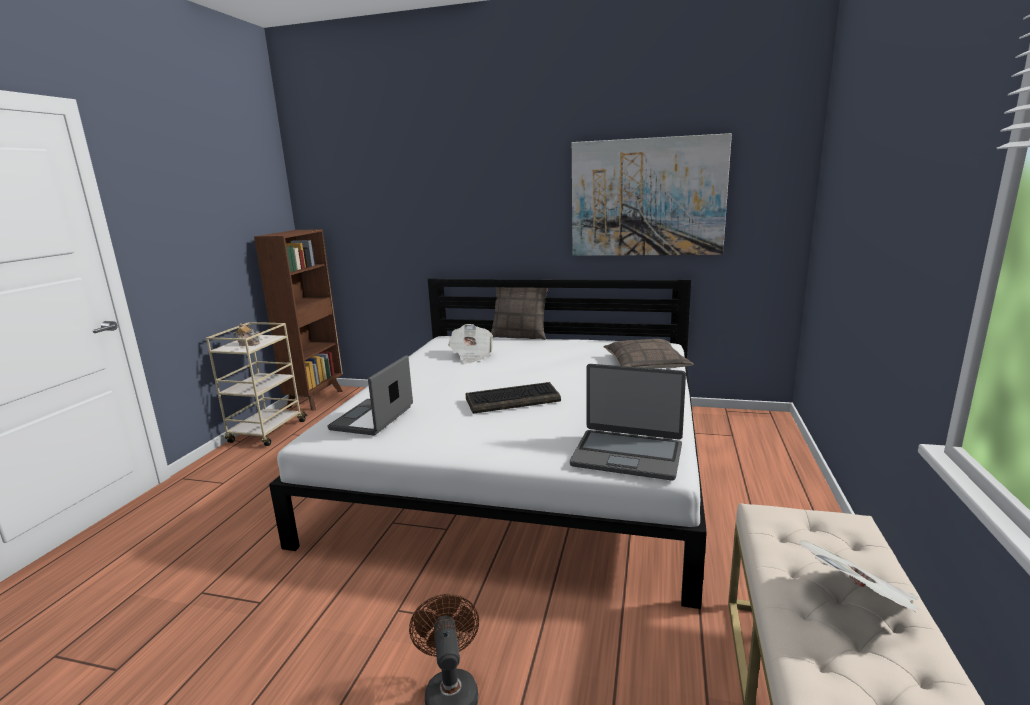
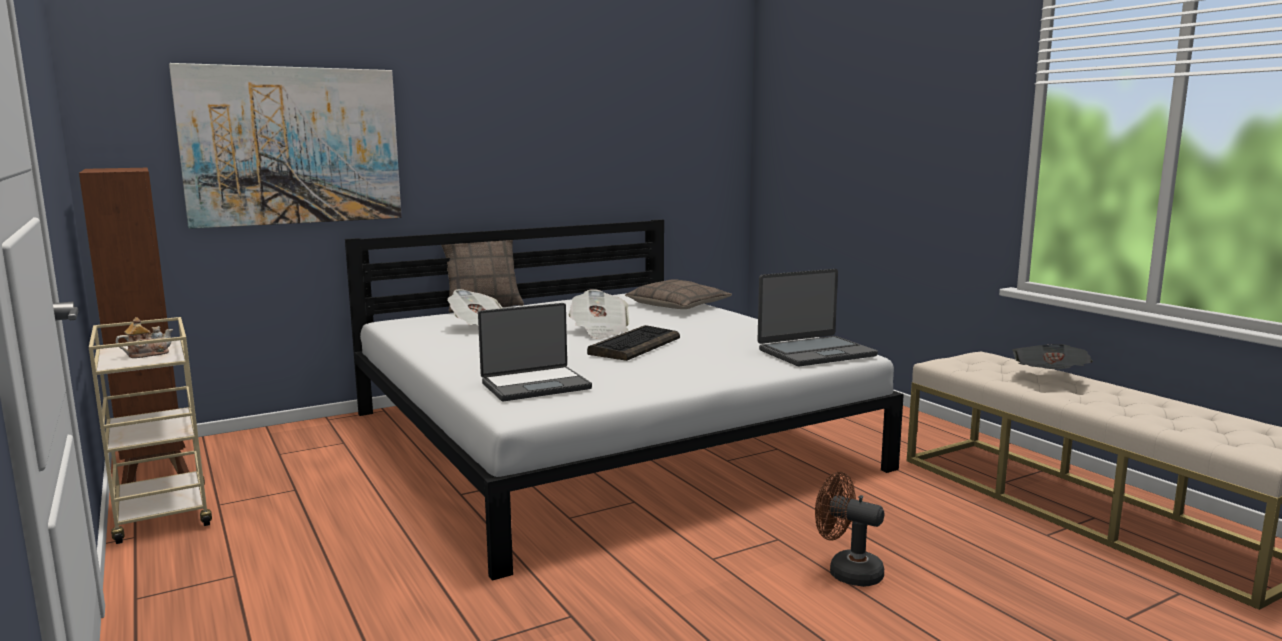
camera: 45 degrees left, 5 degrees down
laptop [327,355,413,435] -> laptop turned 90 degrees counterclockwise [478,303,592,401]
picture [572,133,732,256] -> picture moved to [169,63,402,229]
none -> newspaper [569,289,629,339]

